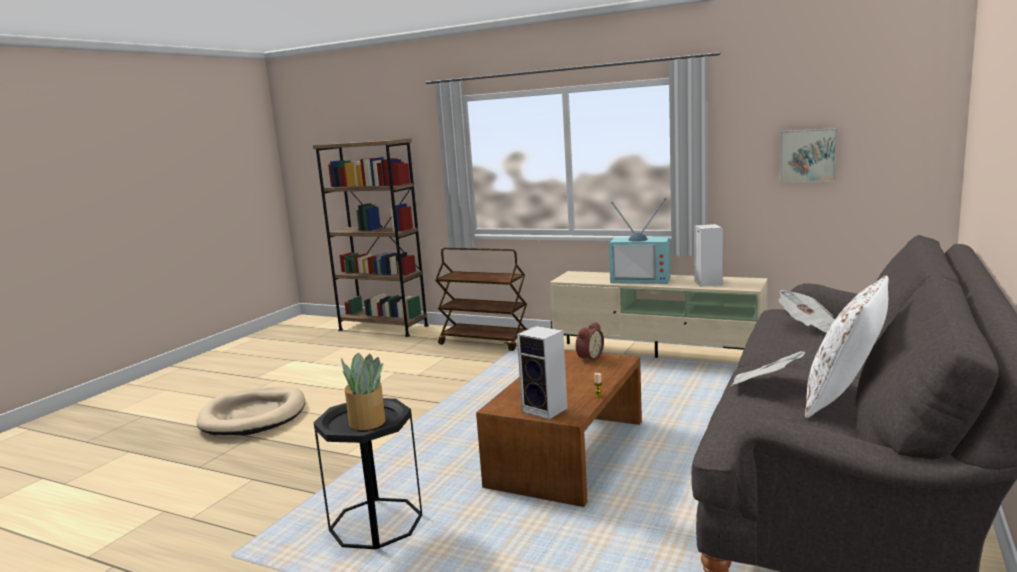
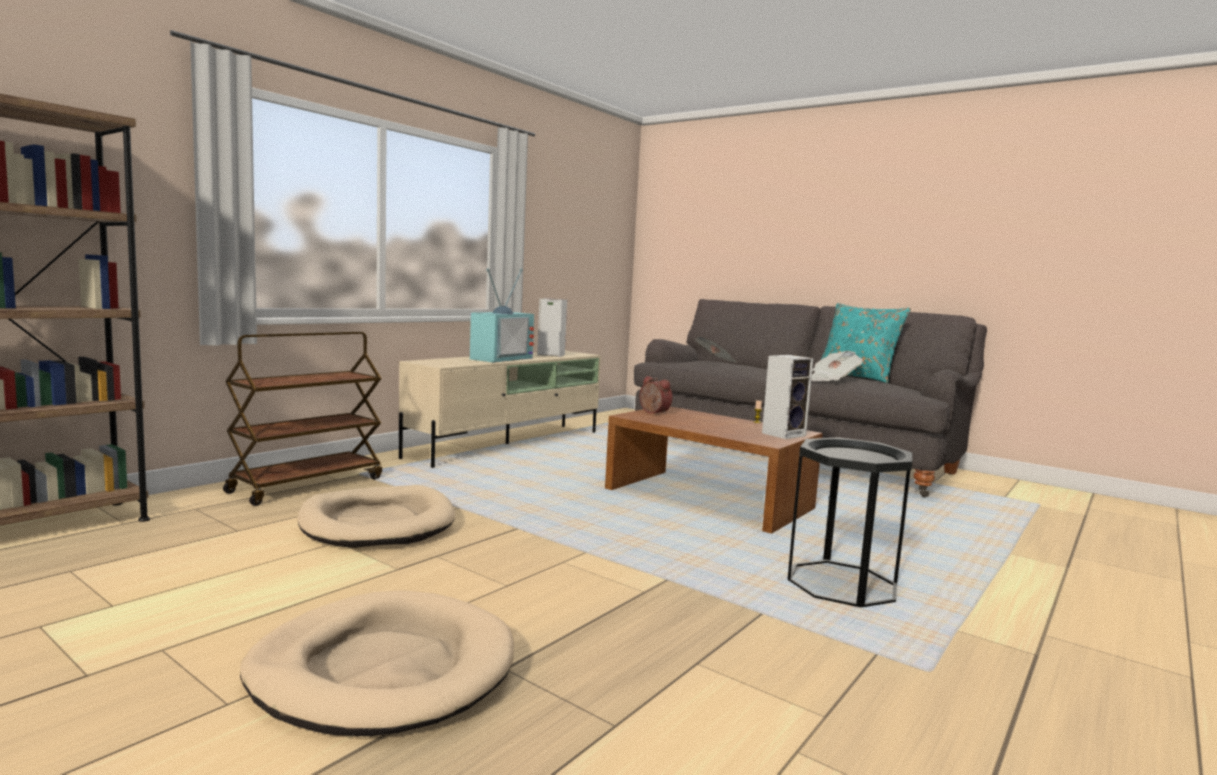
camera: 80 degrees left, 5 degrees down
potted plant [341,353,386,430] -> none
picture [780,128,837,183] -> none
white pillow [805,276,889,418] -> turquoise pillow [821,303,911,383]
none -> beige dog bed [297,485,455,548]

